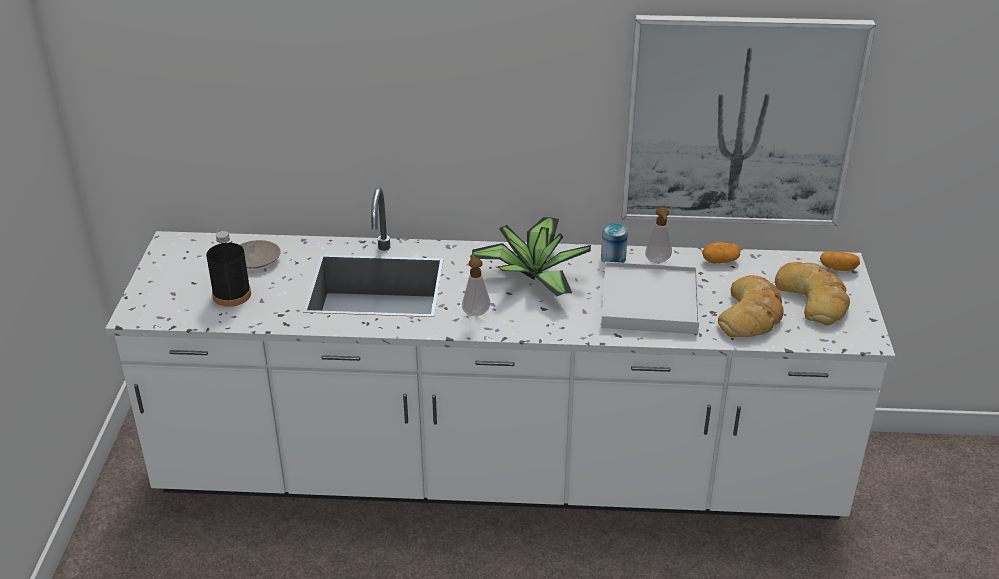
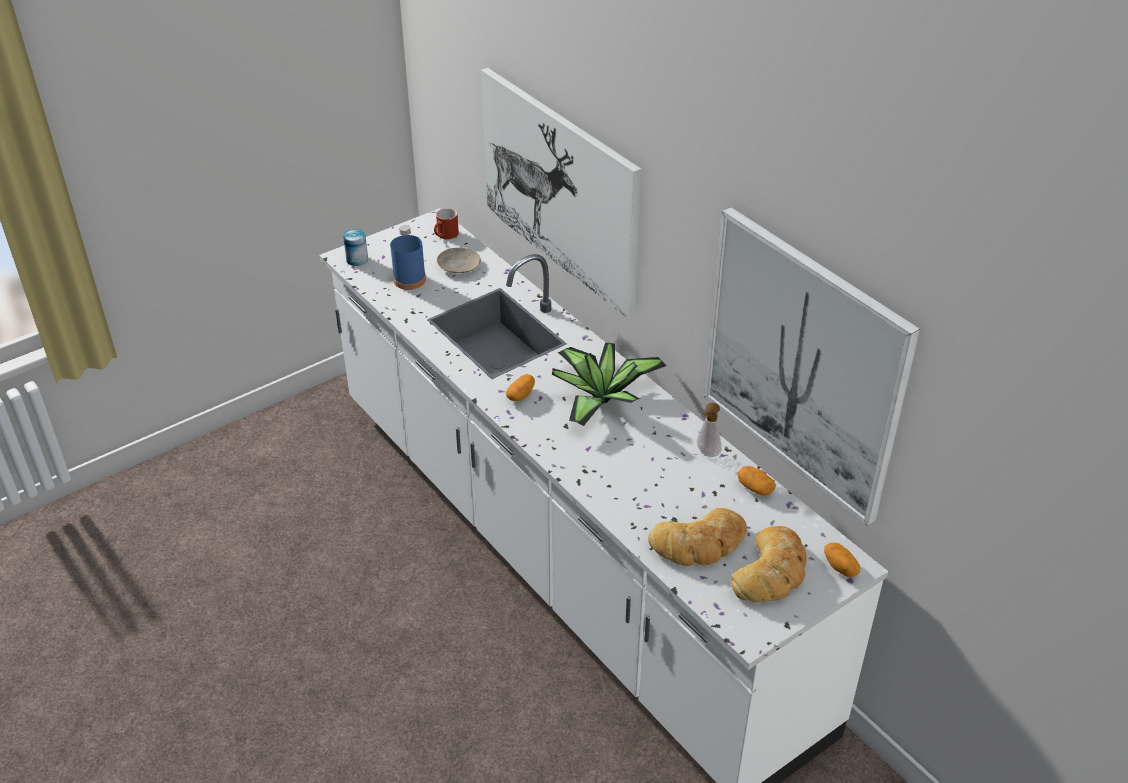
camera: 50 degrees right, 5 degrees up
black bottle [206,231,251,307] -> blue bottle [390,225,426,290]
soap dispenser [462,254,490,316] -> potato [506,374,535,401]
can [601,223,628,263] -> can moved to [343,229,368,266]
white tray [601,262,699,334] -> none
none -> red mug [434,208,459,240]
none -> picture [481,68,641,319]

